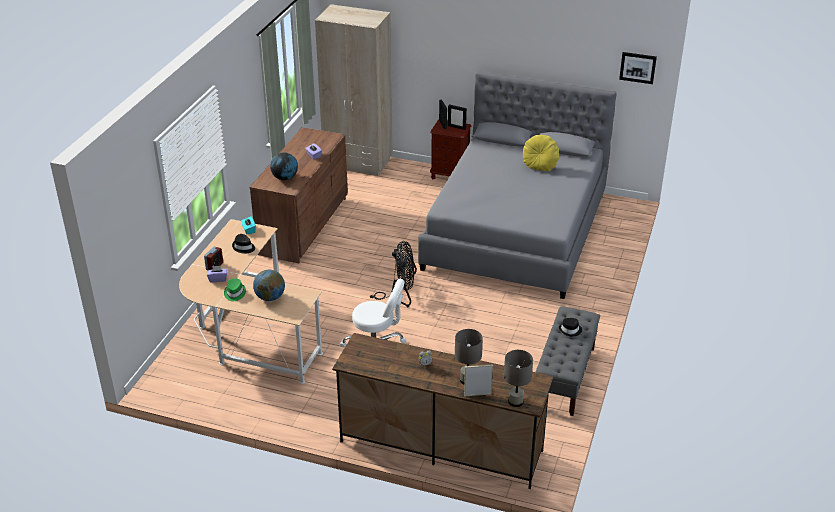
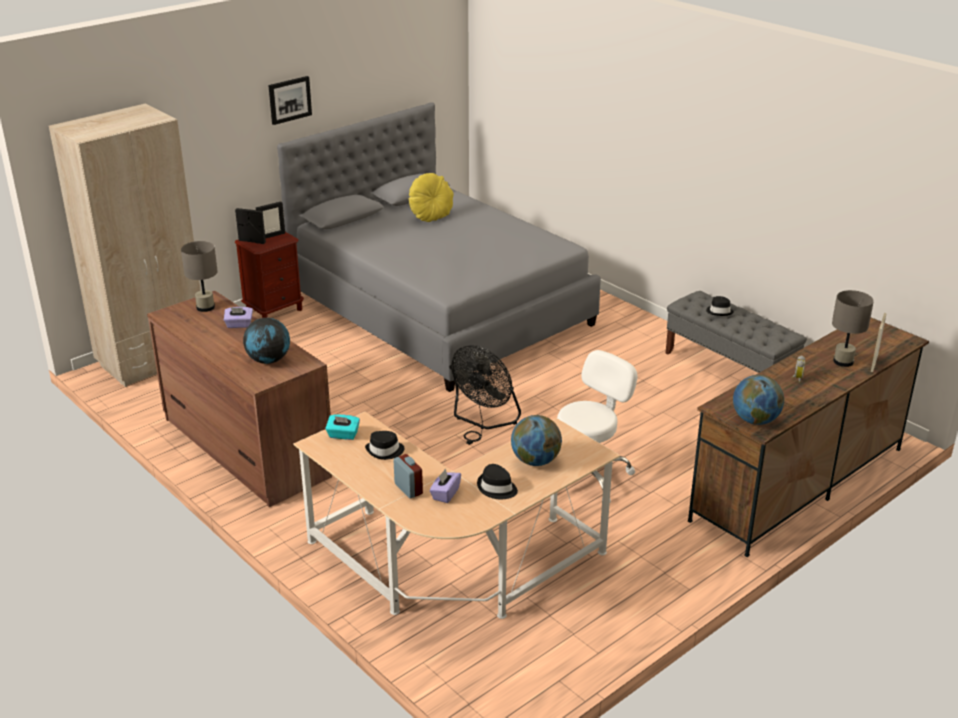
camera: 60 degrees left, 5 degrees down
green hat [224,278,246,301] -> black hat [477,464,518,499]
grey table lamp [504,350,533,407] -> grey table lamp moved to [181,241,217,312]
picture [619,52,657,84] -> picture moved to [268,76,312,125]
none -> globe [733,375,784,425]

